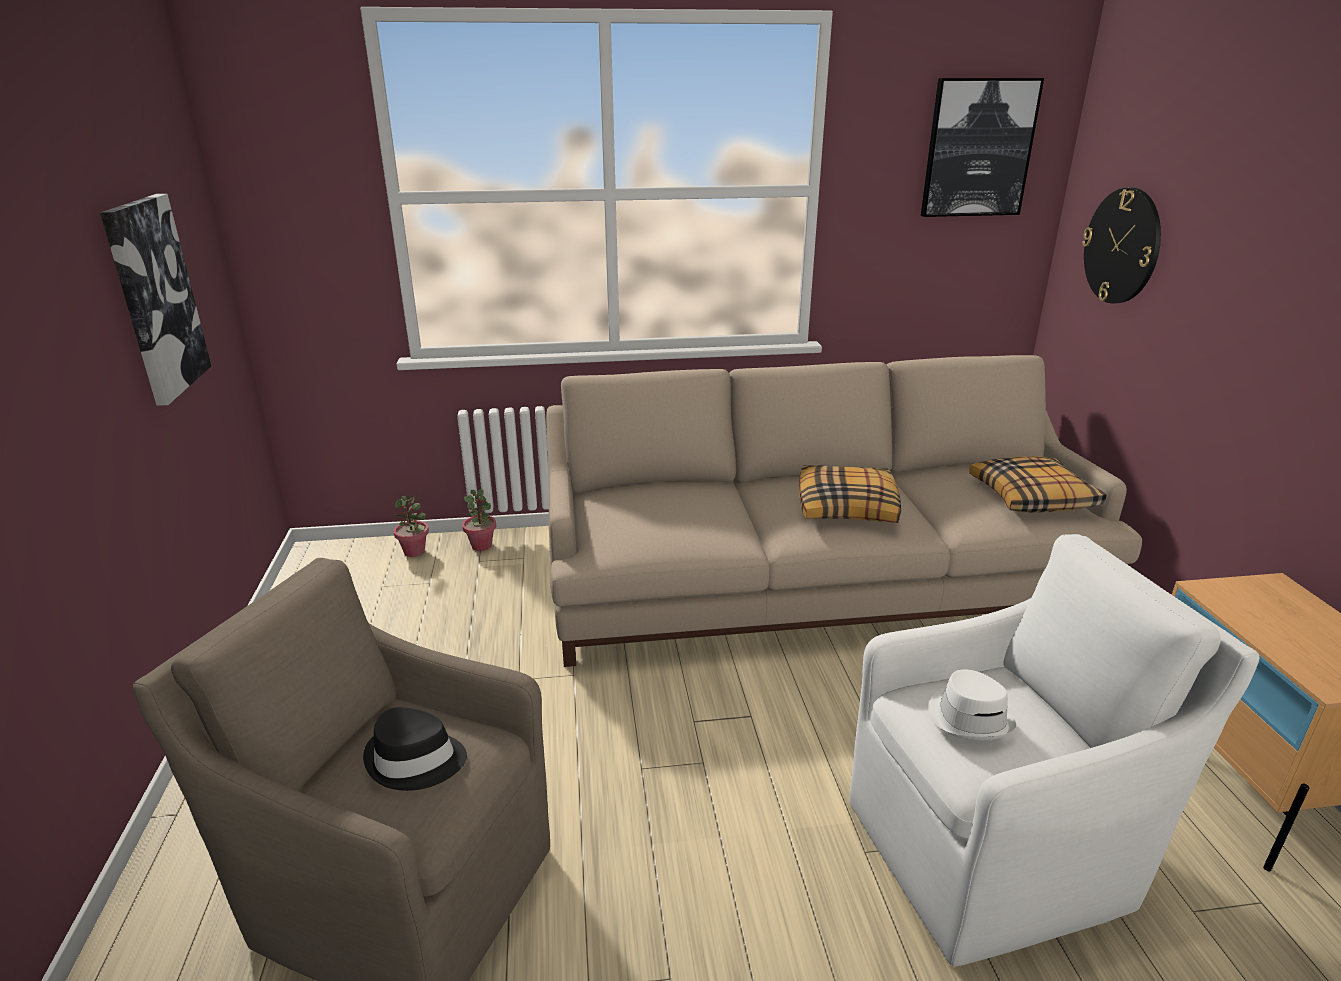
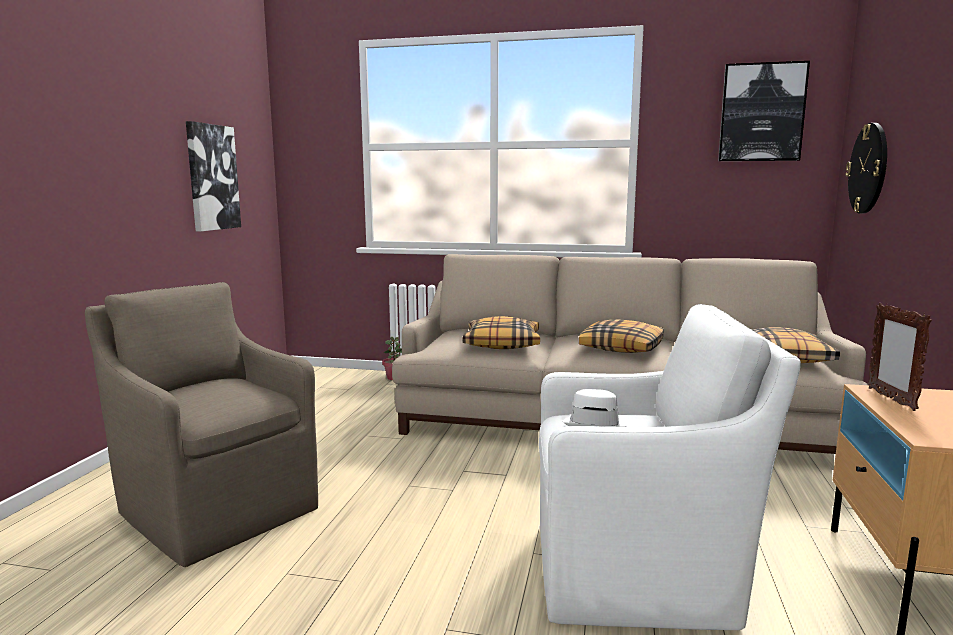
camera: 20 degrees right, 15 degrees down
black hat [363,707,467,791] -> none
potted plant [393,494,429,557] -> none
none -> pillow [463,316,540,349]
none -> picture frame [868,303,932,411]

